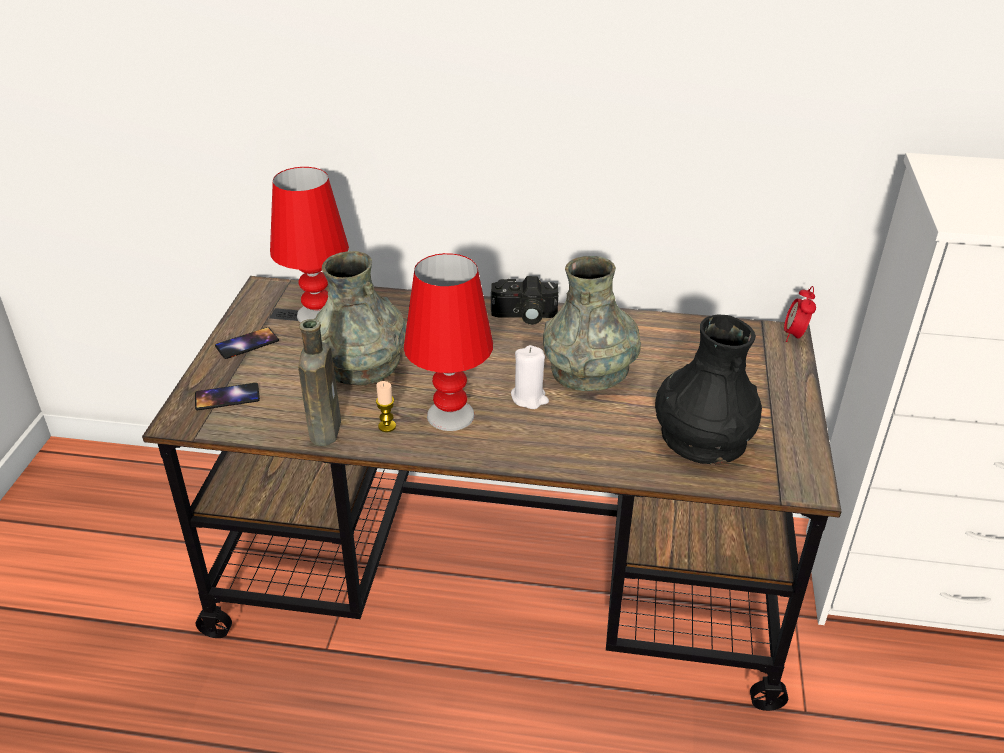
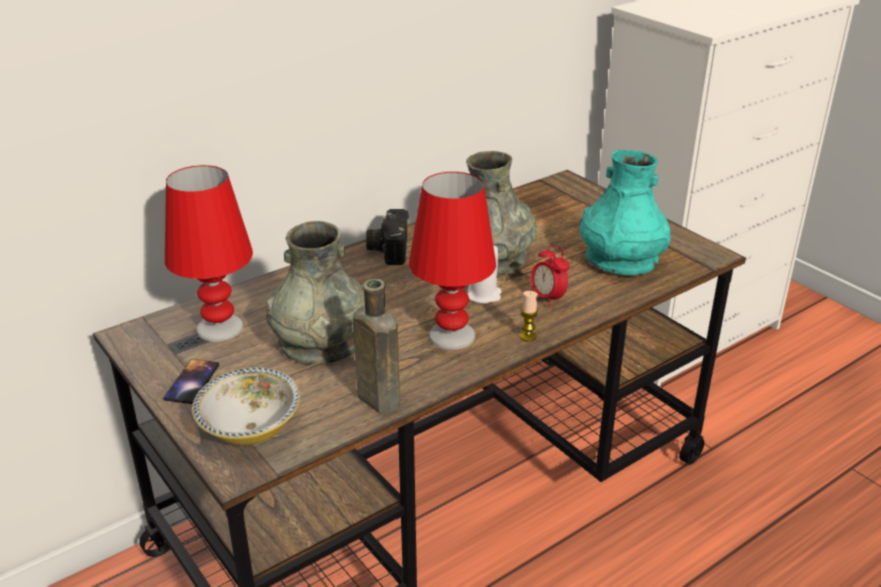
camera: 45 degrees left, 5 degrees down
phone [195,383,260,410] -> bowl [192,367,300,445]
candle [376,381,396,432] -> candle moved to [519,291,538,342]
camera [491,276,558,325] -> camera turned 135 degrees clockwise [366,209,409,265]
black vase [655,315,762,464] -> turquoise vase [580,150,670,275]
alarm clock [784,286,816,342] -> alarm clock moved to [531,244,569,307]

